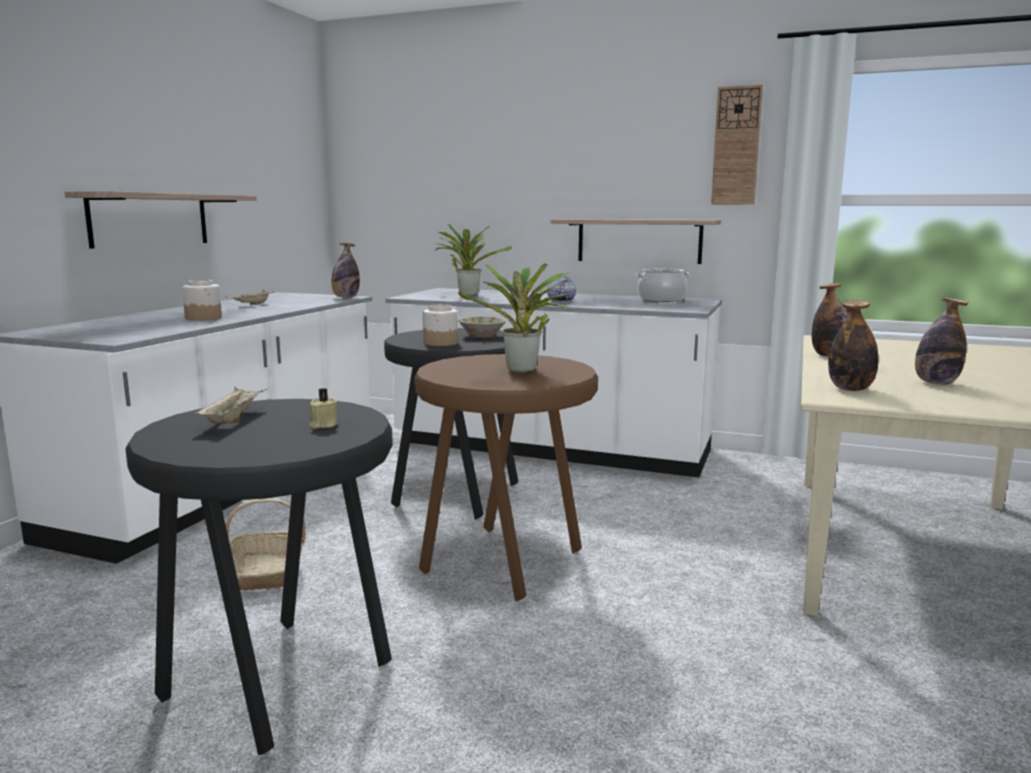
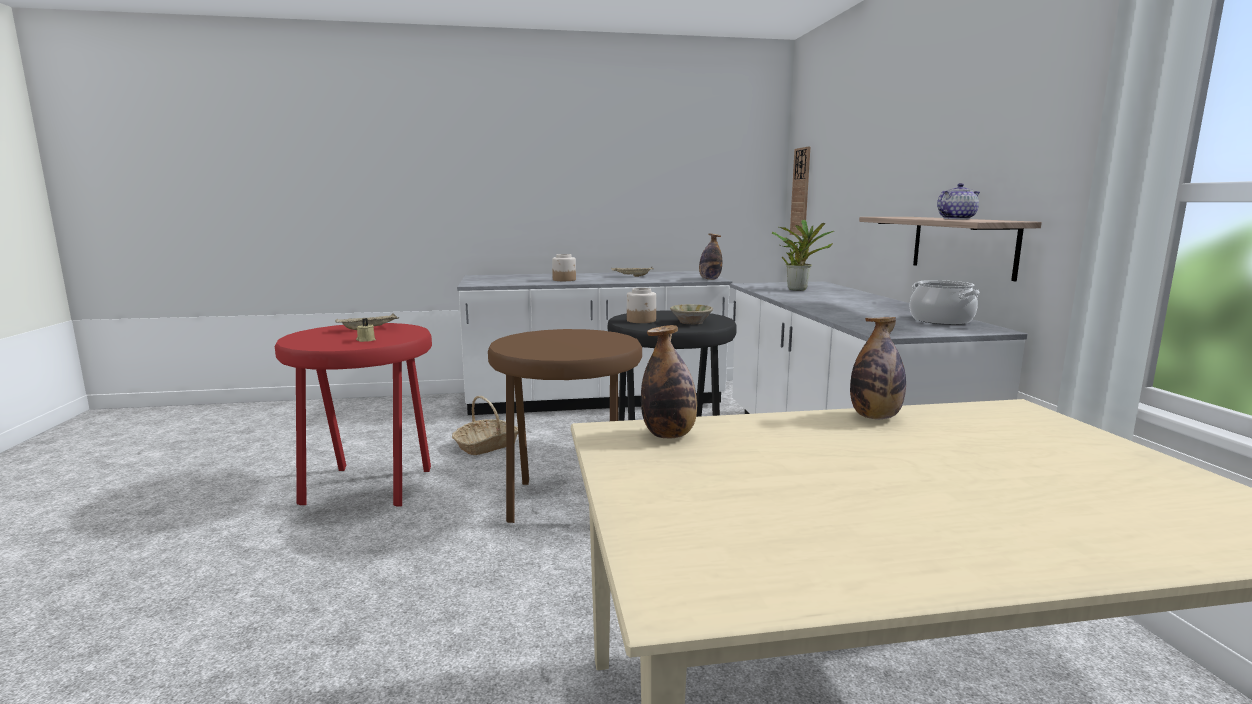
camera: 60 degrees right, 0 degrees up
shelf [64,191,257,249] -> none
black stool [125,399,393,755] -> red stool [275,323,432,506]
potted plant [458,264,571,373] -> none
teapot [547,273,576,302] -> teapot moved to [937,183,980,219]
wall clock [711,85,763,205] -> wall clock moved to [790,146,810,236]
bottle [915,297,968,385] -> none

